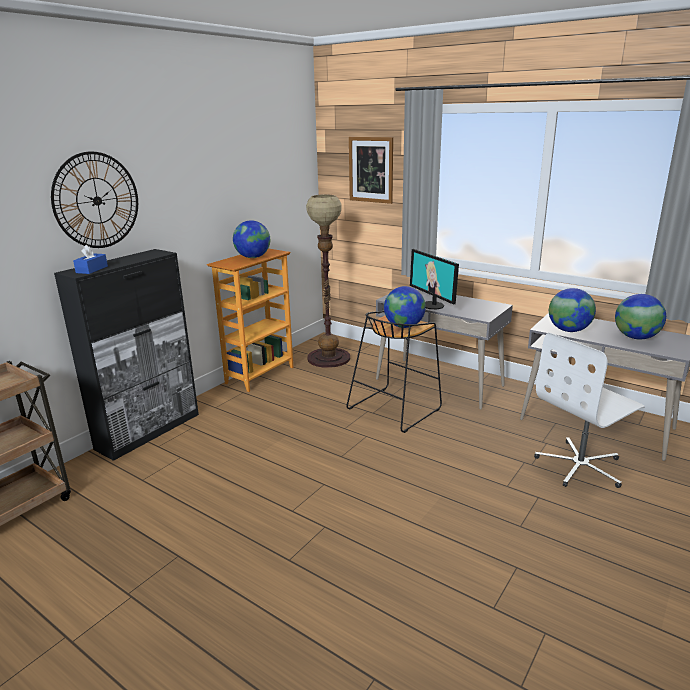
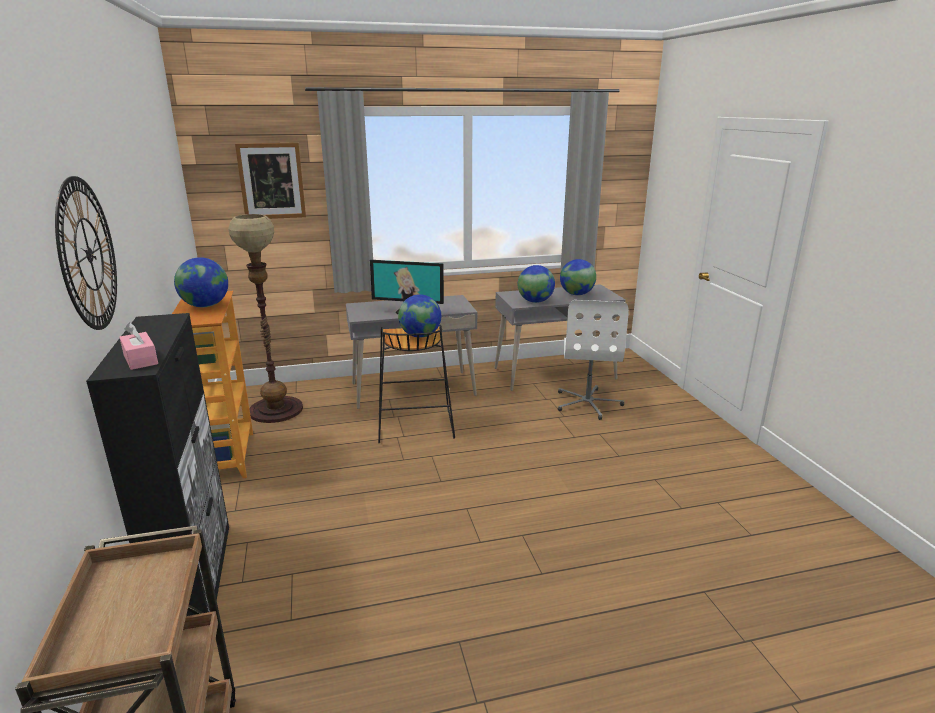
camera: 50 degrees left, 0 degrees up
blue tissue box [73,245,108,274] -> pink tissue box [119,322,158,370]

